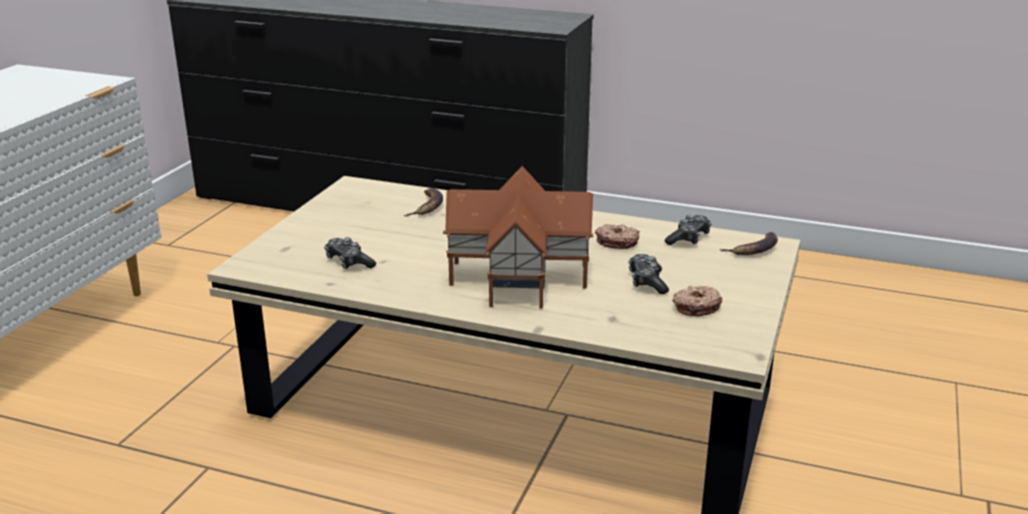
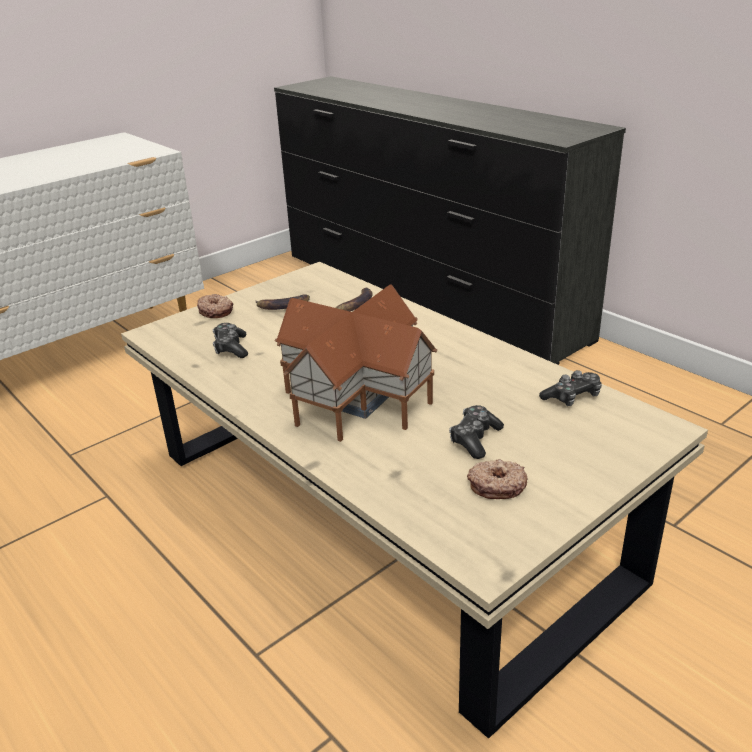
camera: 30 degrees right, 5 degrees up
donut [595,224,640,249] -> donut moved to [197,294,233,318]
banana [720,232,778,255] -> banana moved to [256,294,310,310]

